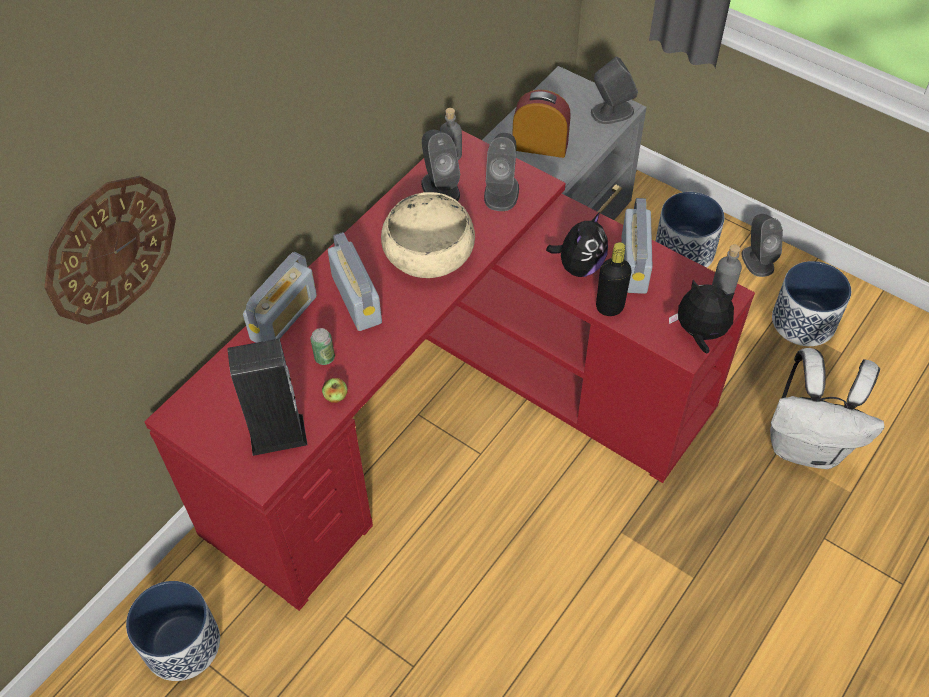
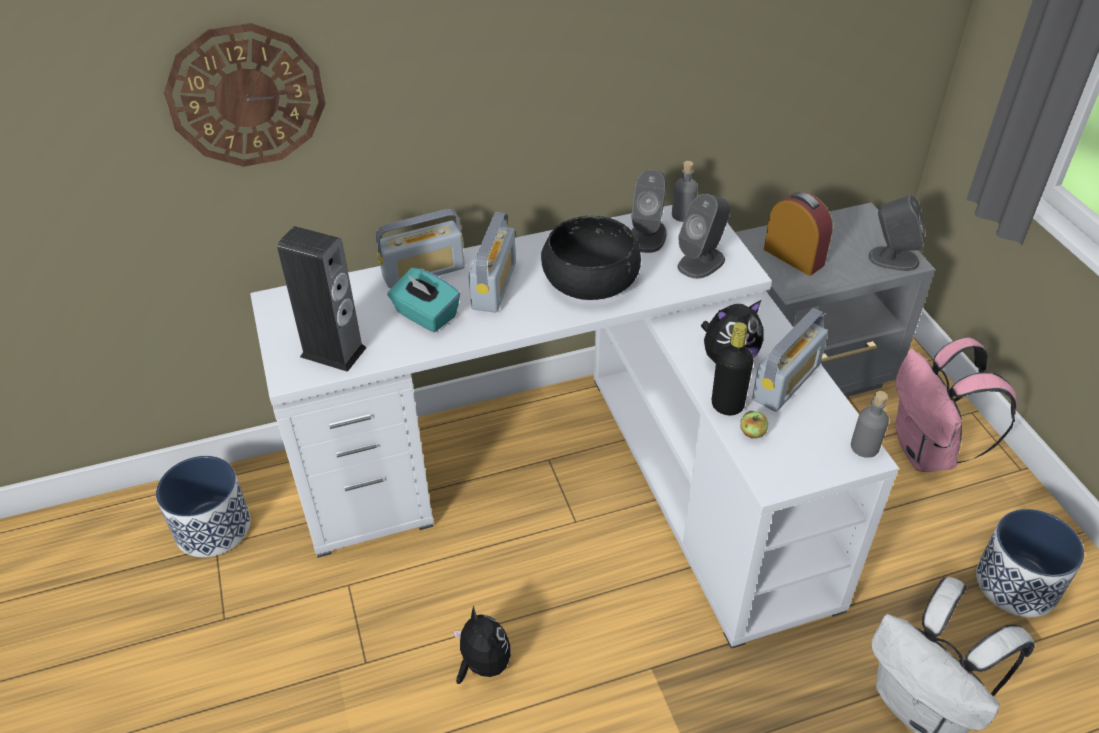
camera: 35 degrees right, 10 degrees down
red desk [144,131,755,611] -> white desk [250,205,899,649]
can [310,328,335,365] -> turquoise tissue box [388,267,460,332]
apple [322,378,348,403] -> apple moved to [740,411,768,438]
beige bowl [381,192,475,278] -> black bowl [541,216,641,300]
planter [655,192,725,268] -> pink backpack [896,338,1017,472]
plush toy [669,280,735,353] -> plush toy moved to [454,606,511,684]
grey speaker [742,214,783,277] -> none

